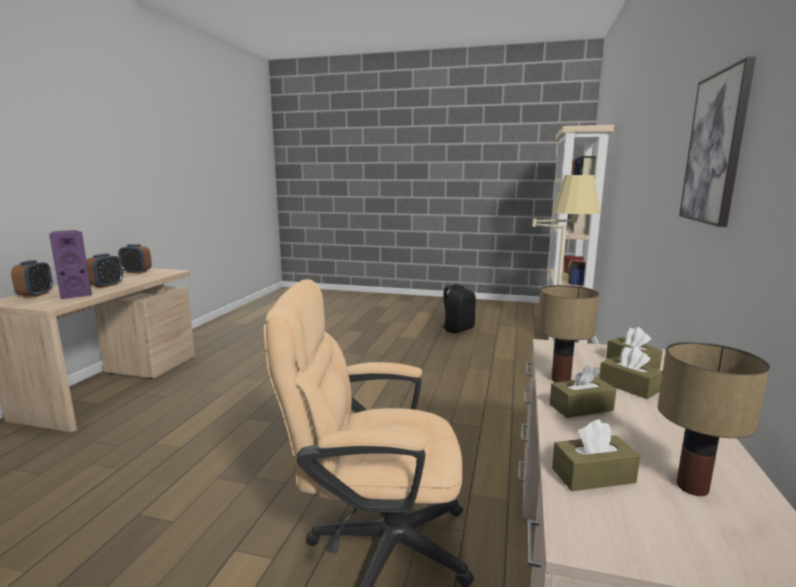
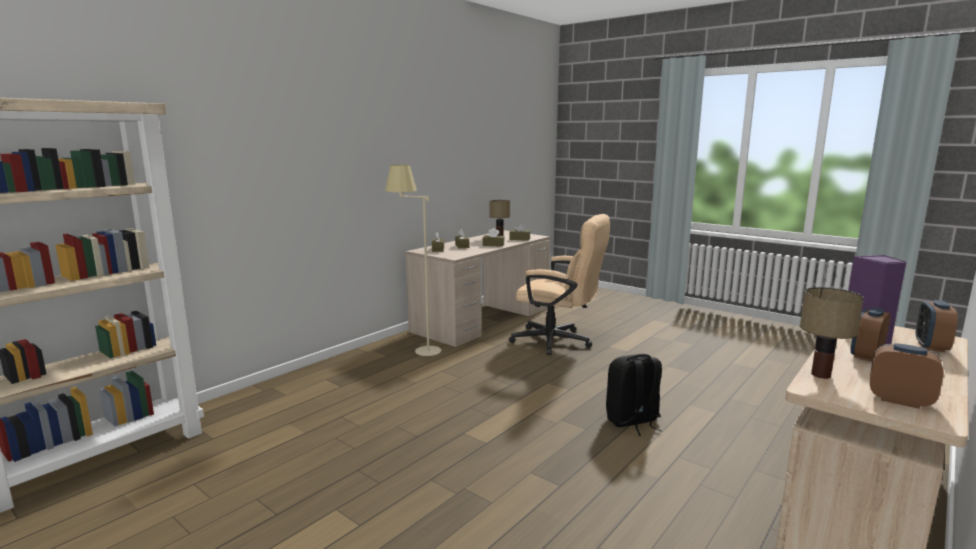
camera: 155 degrees left, 0 degrees up
black backpack [439,284,476,334] -> black backpack moved to [606,354,662,436]
table lamp [537,285,599,383] -> table lamp moved to [800,287,864,379]
picture [679,57,756,227] -> none

